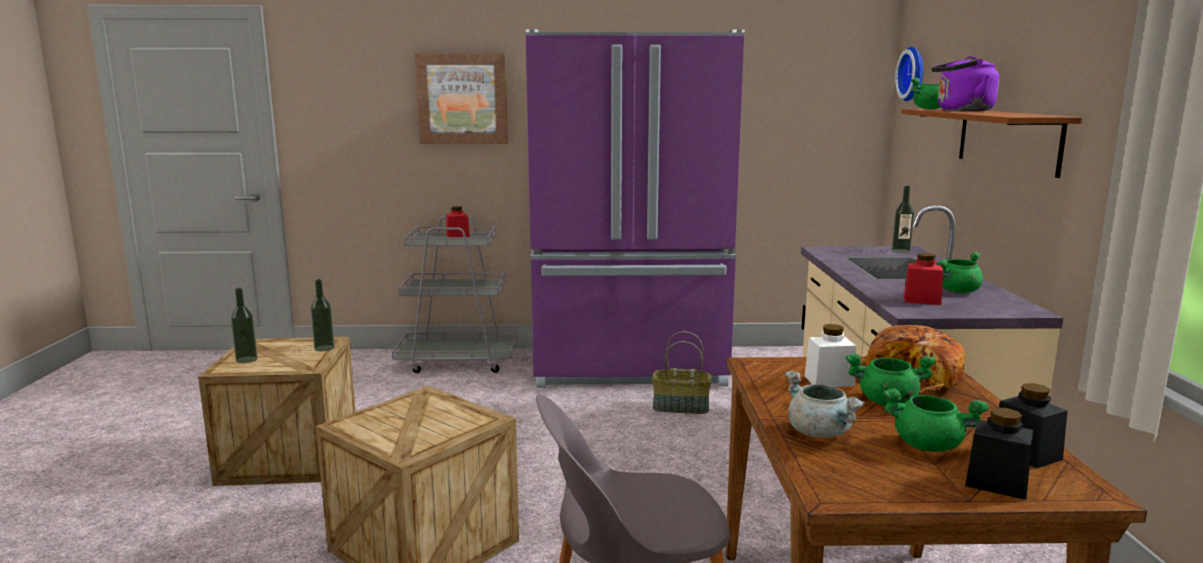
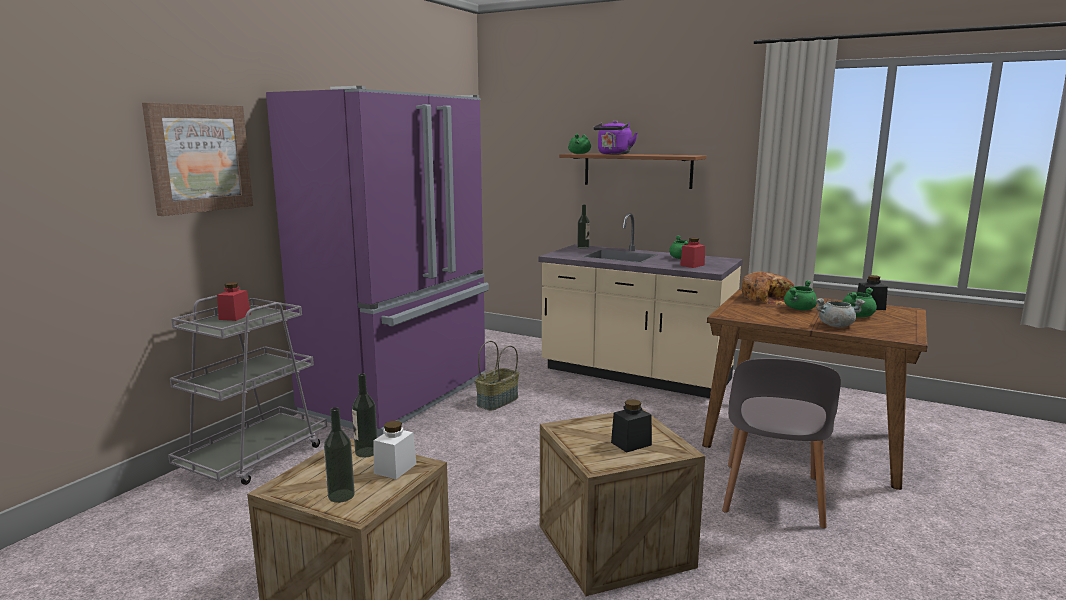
camera: 60 degrees left, 0 degrees up
white jar [805,324,856,387] -> white jar moved to [374,421,416,479]
wall clock [895,47,923,101] -> none
black jar [965,407,1033,500] -> black jar moved to [611,399,652,453]

